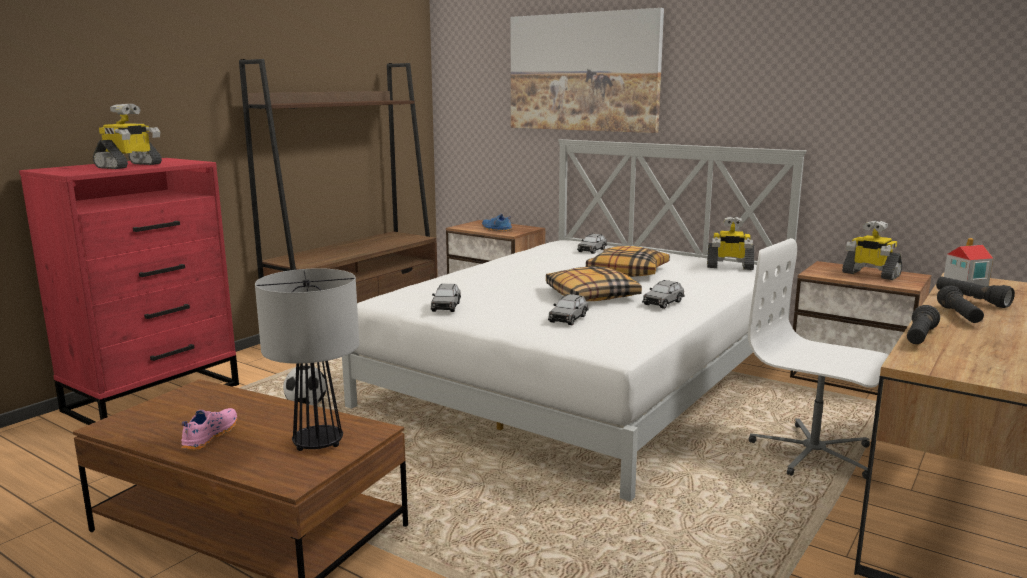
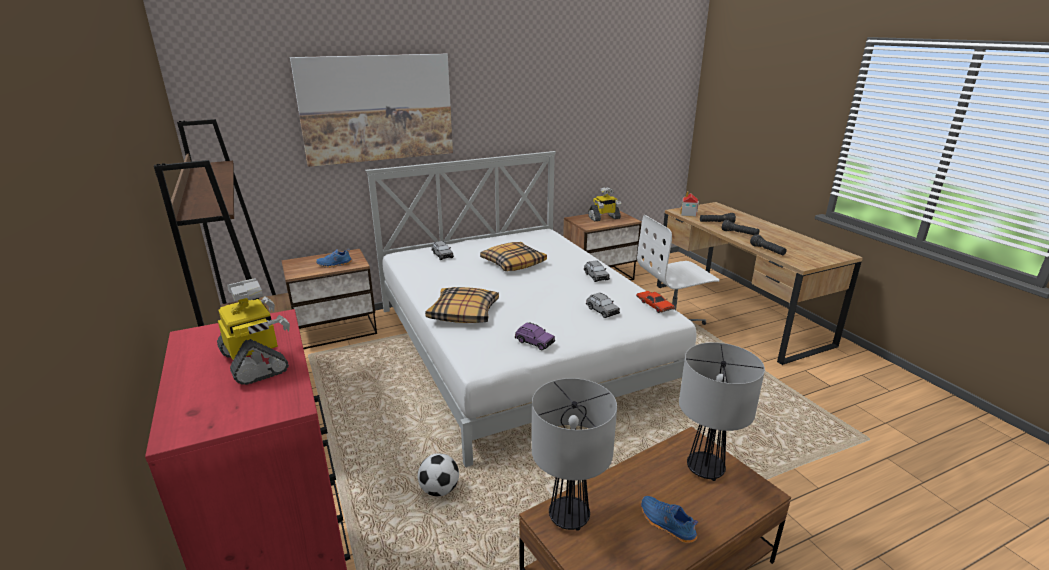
camera: 60 degrees left, 10 degrees up
pink shoe [181,408,237,450] -> blue shoe [641,496,698,543]
grey toy car [431,284,461,312] -> purple toy car [515,322,555,350]
pillow [546,266,642,301] -> pillow moved to [425,287,499,323]
toy robot [707,216,754,270] -> none
none -> table lamp [531,378,617,531]
none -> red toy car [636,291,675,313]

